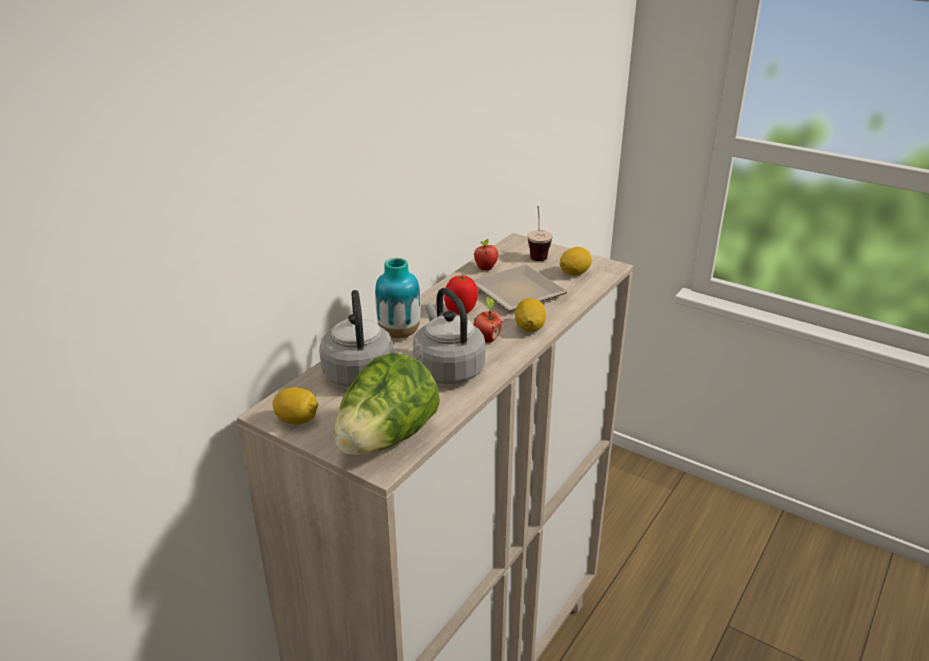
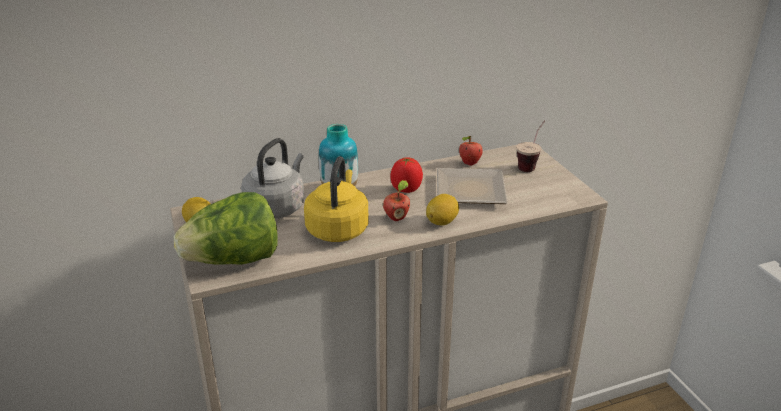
camera: 35 degrees right, 0 degrees up
grey kettle [413,288,485,384] -> yellow kettle [304,156,369,242]
lemon [560,247,592,276] -> none

